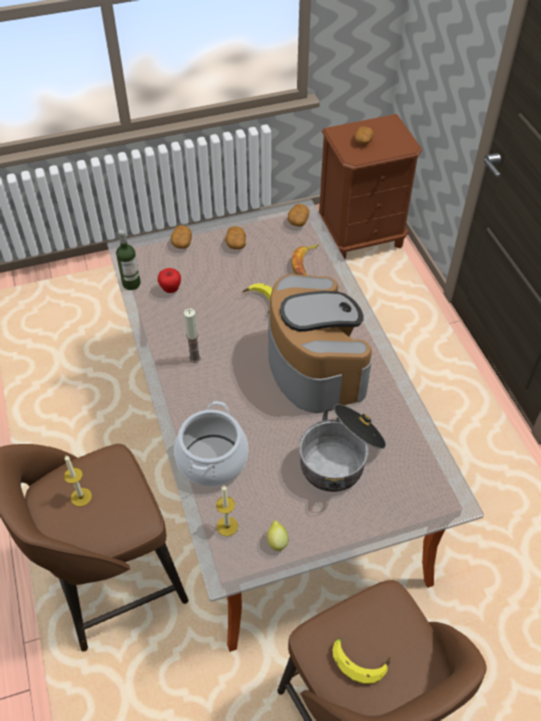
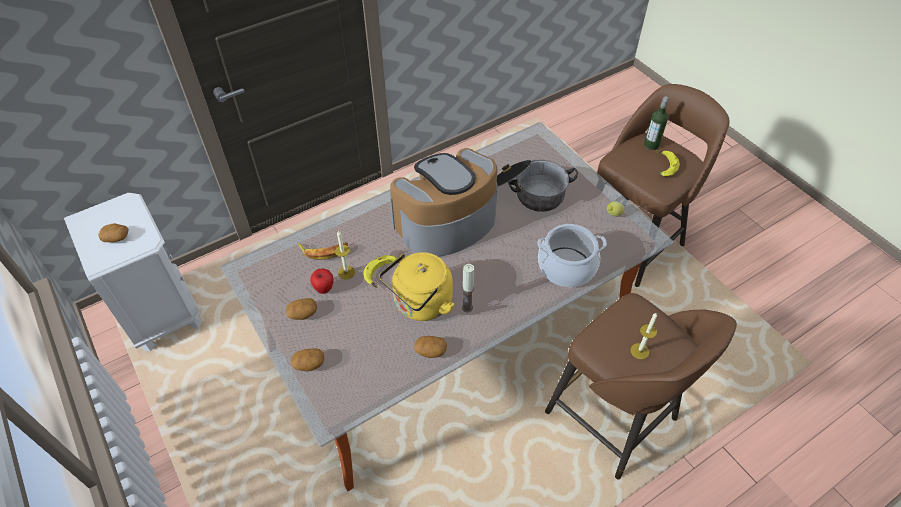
camera: 105 degrees left, 0 degrees up
bottle [116,230,141,290] -> bottle moved to [644,97,669,150]
apple [158,268,181,293] -> apple moved to [310,268,334,294]
candle [216,485,238,536] -> candle moved to [335,231,355,279]
potato [288,204,309,227] -> potato moved to [414,336,447,358]
brown nightstand [318,114,422,259] -> white nightstand [64,193,201,352]
none -> yellow kettle [379,252,454,321]

